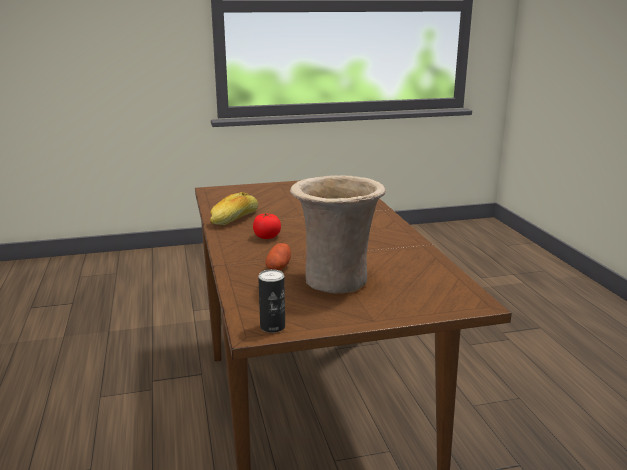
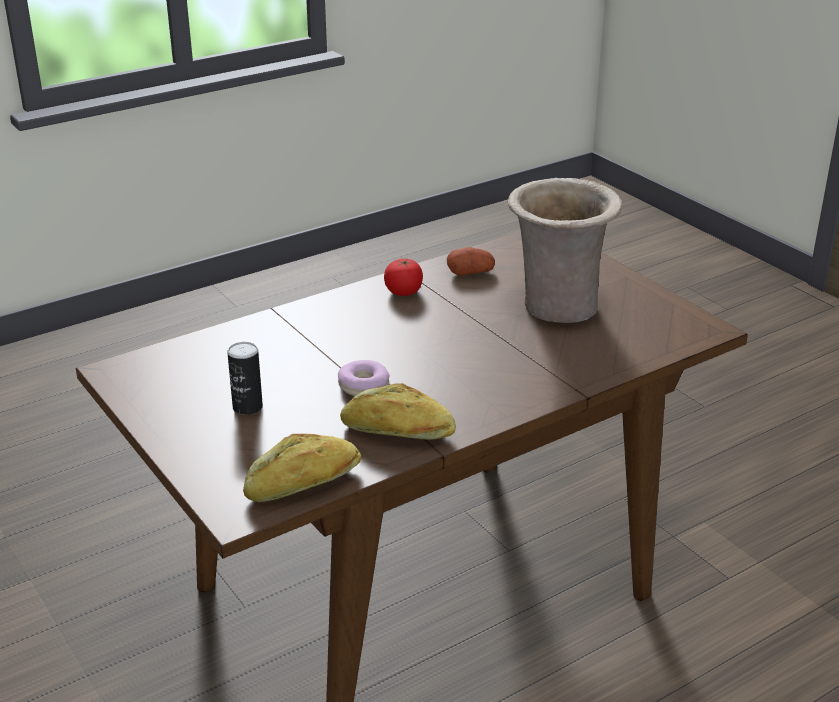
camera: 110 degrees left, 10 degrees up
tomato [253,213,281,239] -> tomato moved to [384,258,423,296]
can [258,269,285,333] -> can moved to [227,342,263,415]
potato [266,243,291,270] -> potato moved to [447,247,495,276]
none -> bread [243,434,361,502]
none -> donut [338,360,389,396]

